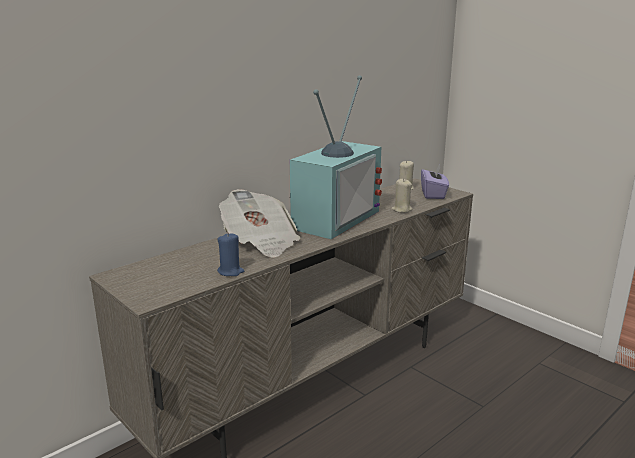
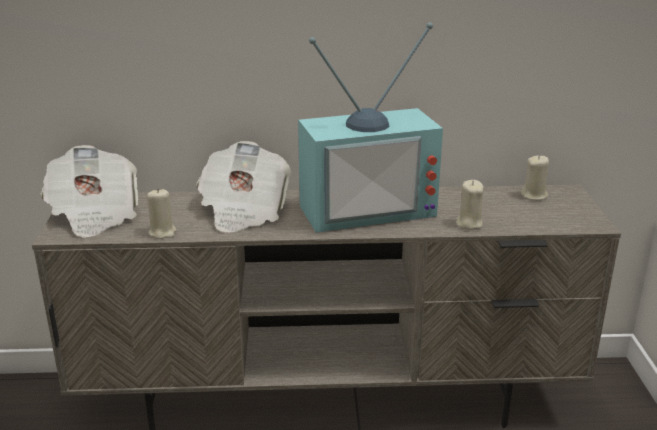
camera: 40 degrees right, 5 degrees up
blue candle [217,233,244,276] -> beige candle [147,189,176,239]
purple tissue box [421,165,449,199] -> none
none -> newspaper [41,145,138,238]

